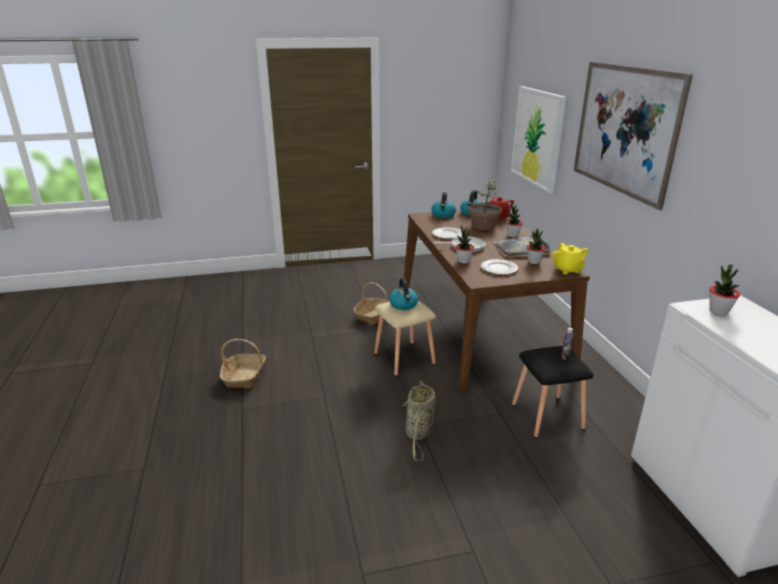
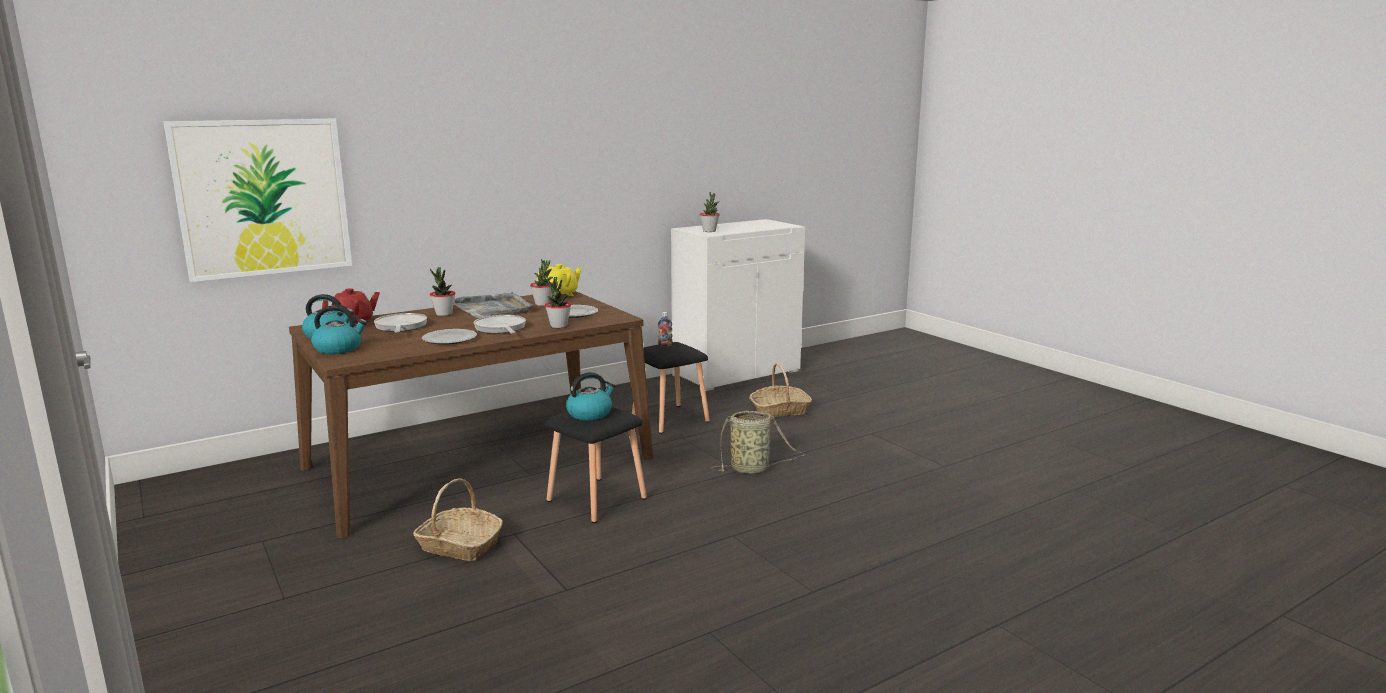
camera: 110 degrees left, 10 degrees down
basket [220,339,266,389] -> basket moved to [749,363,812,417]
beige stool [374,300,436,376] -> black stool [545,407,647,523]
potted plant [468,178,502,230] -> frying pan [374,313,427,332]
picture [574,62,693,210] -> none

